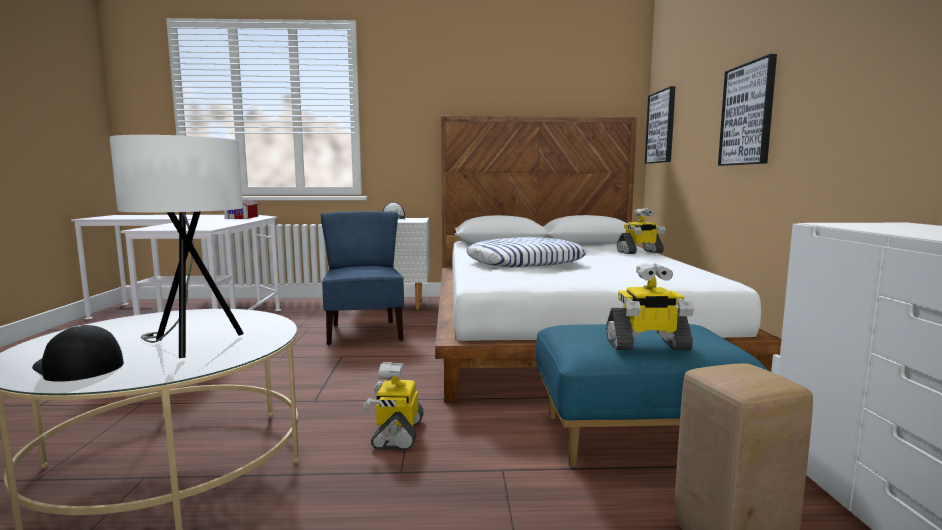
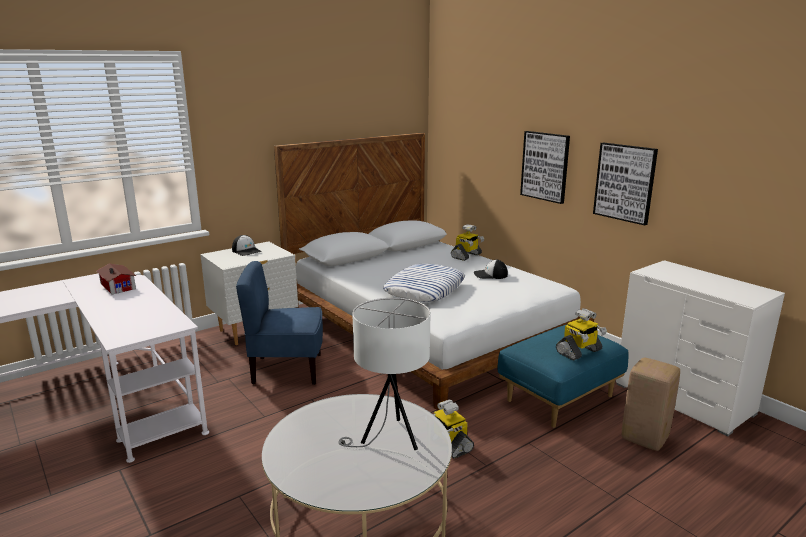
camera: 35 degrees left, 10 degrees up
cap [32,325,124,382] -> cap moved to [474,260,508,279]
blue chair [321,211,404,345] -> blue chair turned 45 degrees counterclockwise [236,261,323,385]
picture [645,86,675,164] -> picture moved to [593,142,658,226]

